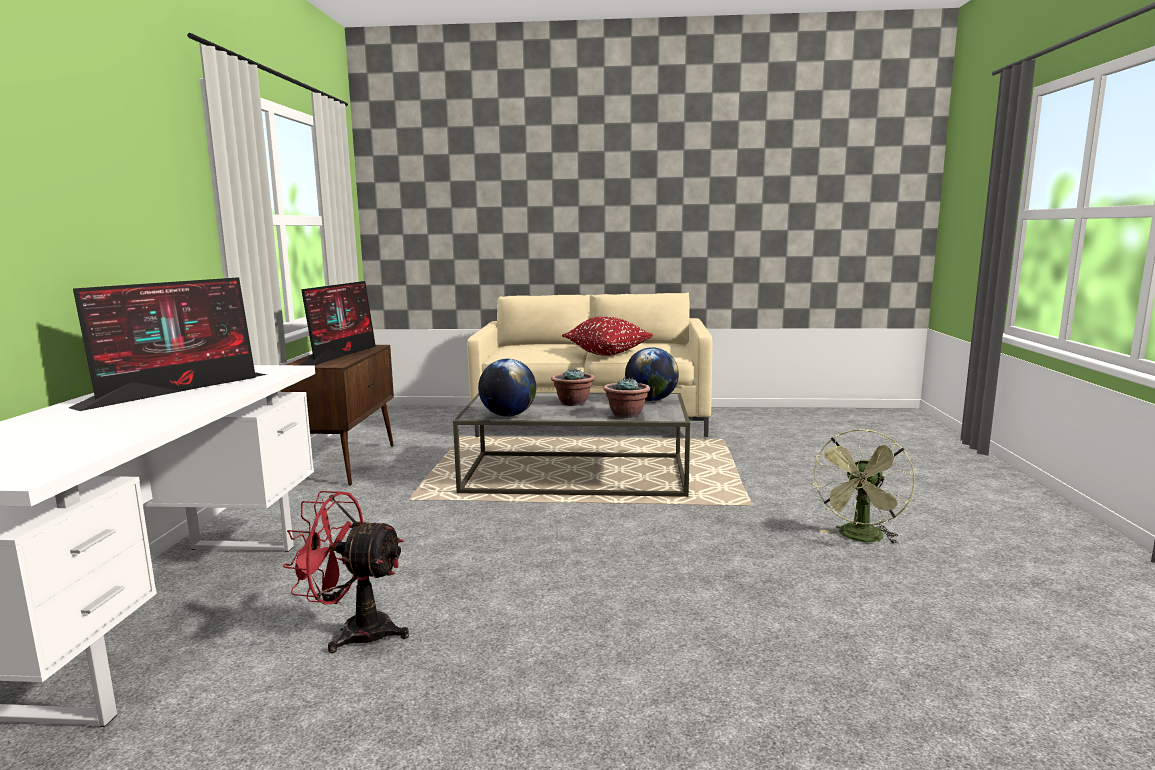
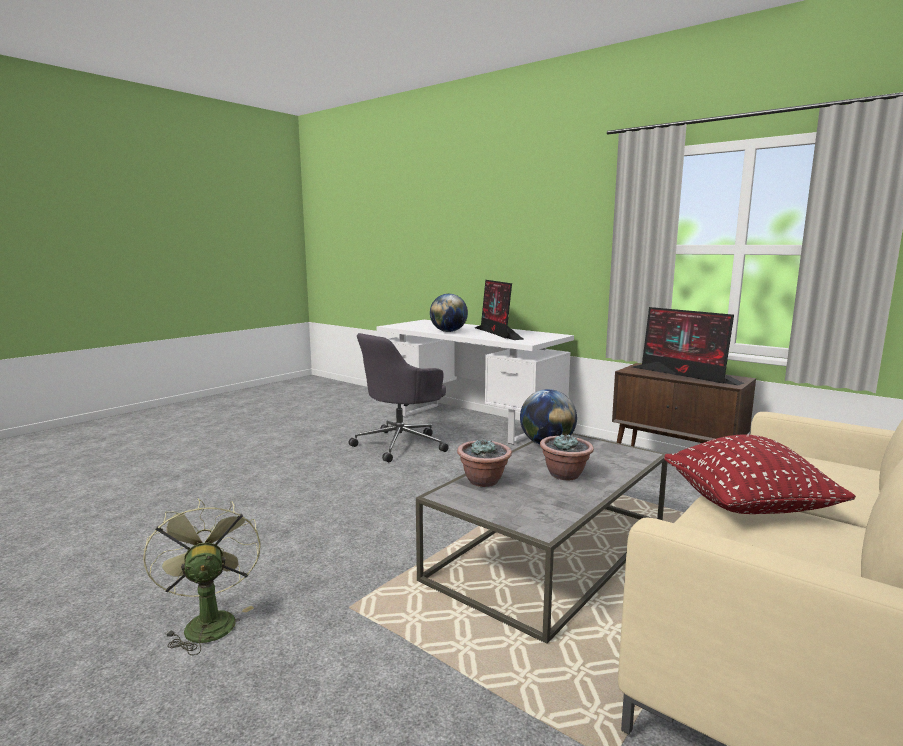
camera: 125 degrees right, 0 degrees up
red fan [283,491,409,653] -> grey office chair [349,333,449,462]
globe [625,347,679,401] -> globe moved to [430,294,468,332]

